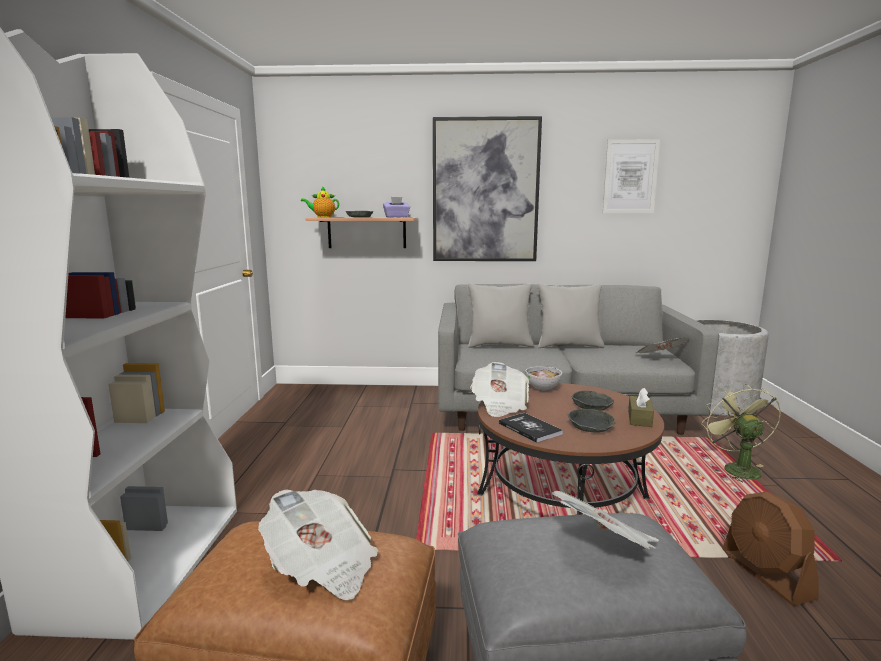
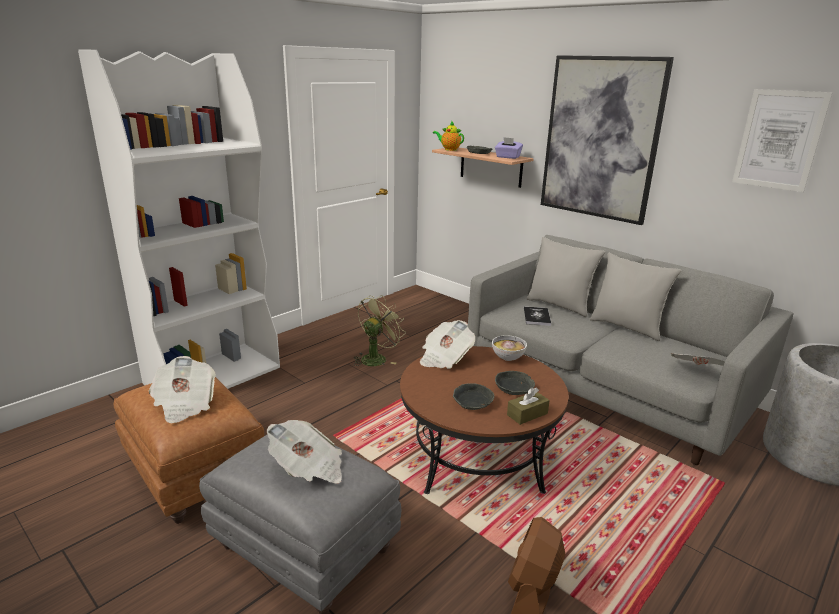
camera: 40 degrees right, 10 degrees up
book [499,413,563,443] -> book moved to [524,307,551,326]
green fan [701,383,781,482] -> green fan moved to [354,295,406,366]

